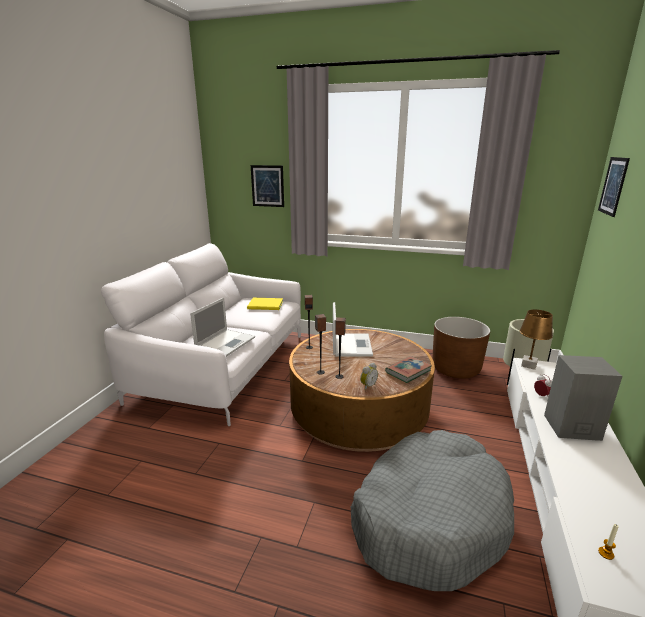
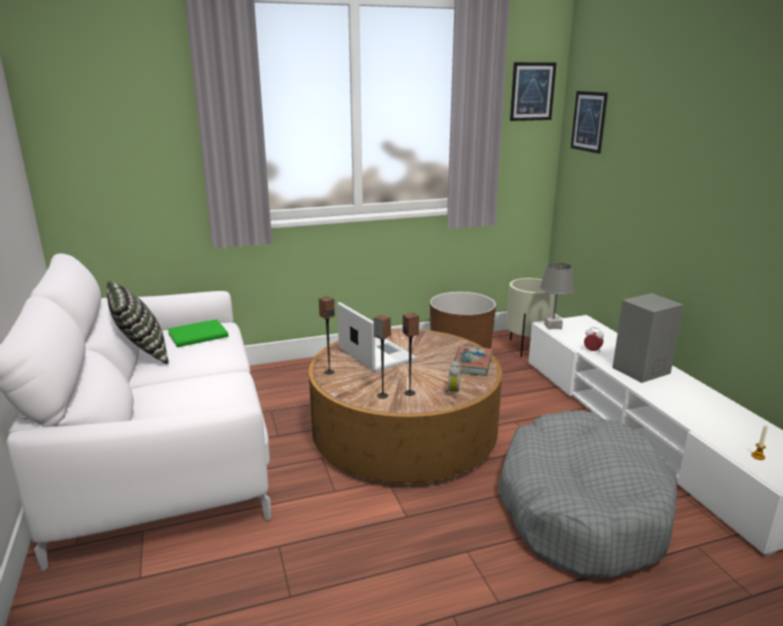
camera: 35 degrees left, 0 degrees up
laptop [190,298,255,357] -> none
yellow book [247,298,283,310] -> green book [168,319,228,347]
picture [251,165,284,207] -> picture moved to [510,62,557,121]
brown table lamp [520,309,553,370] -> grey table lamp [540,262,574,329]
none -> pillow [107,281,169,365]

